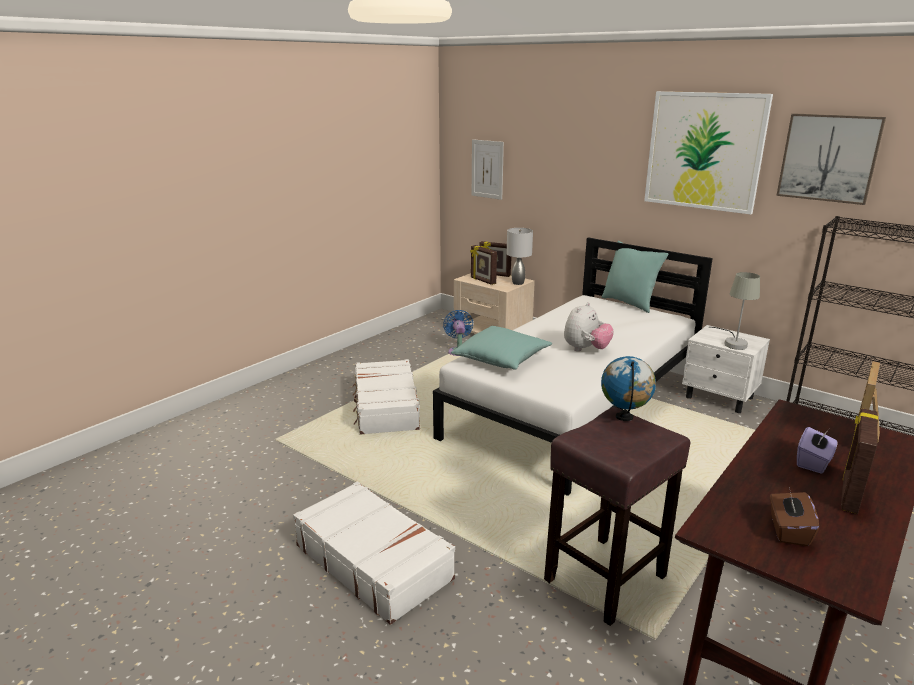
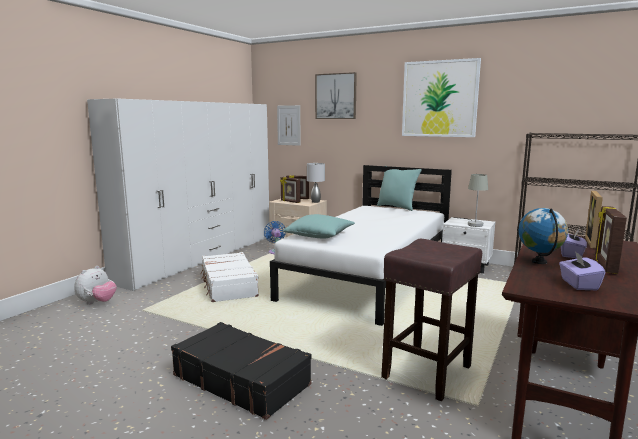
camera: 10 degrees left, 10 degrees down
white suitcase [293,482,455,625] -> black suitcase [171,322,312,420]
plush toy [564,302,614,351] -> plush toy moved to [74,266,117,305]
globe [601,356,656,421] -> globe moved to [518,208,568,264]
brown tissue box [770,487,819,546] -> purple tissue box [559,251,606,290]
picture [776,113,886,205] -> picture moved to [315,72,357,119]
none -> white wardrobe [87,99,270,291]

